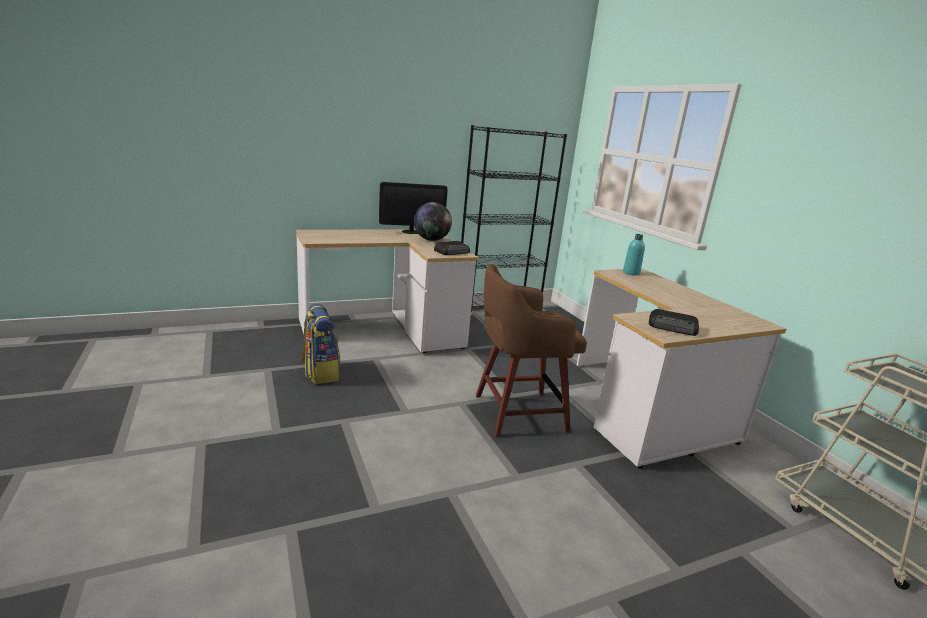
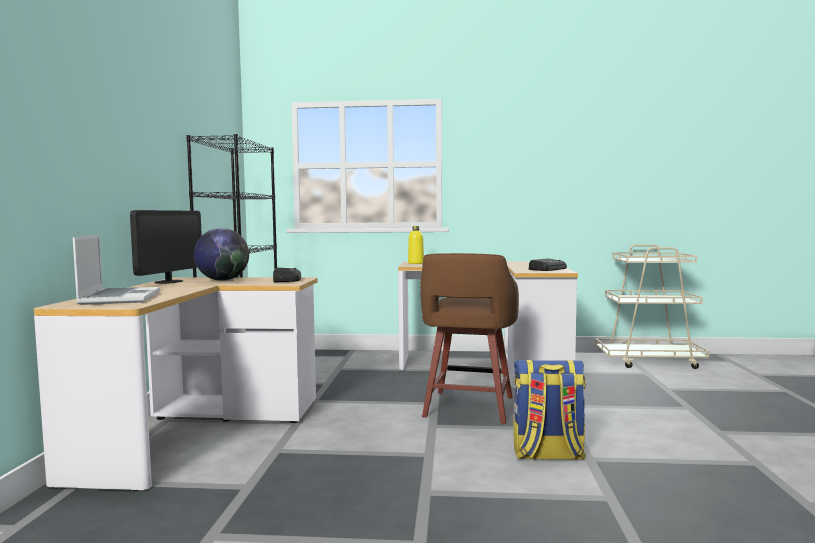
camera: 60 degrees left, 15 degrees down
backpack [301,304,341,384] -> backpack moved to [513,360,586,460]
turquoise bottle [623,234,645,276] -> yellow bottle [408,226,424,264]
none -> laptop [73,235,160,305]

